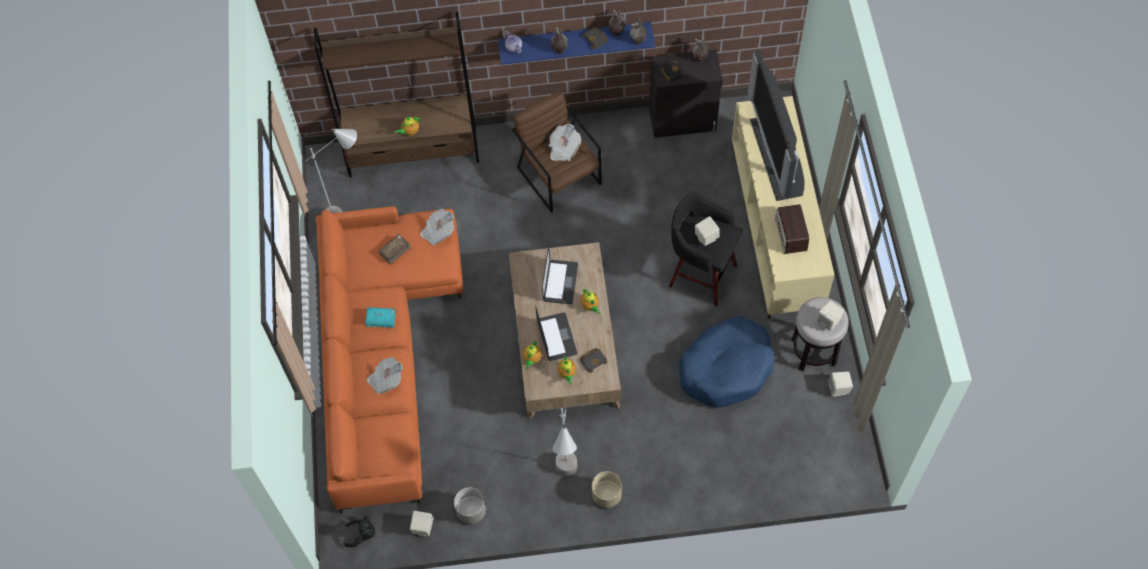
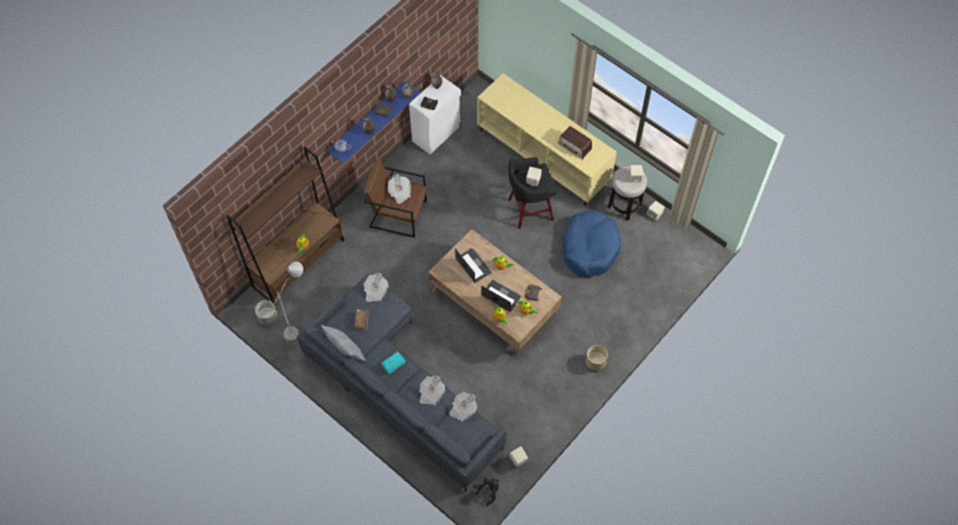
camera: 45 degrees left, 0 degrees up
orange sofa [316,206,463,514] -> grey sofa [297,274,506,491]
grey planter [454,487,486,524] -> grey planter moved to [255,300,278,325]
grey floor lamp [553,408,577,476] -> none
black cabinet [649,50,723,138] -> white cabinet [409,75,461,154]
television [748,51,805,201] -> none
none -> pillow [321,325,366,362]
none -> newspaper [449,392,477,422]

